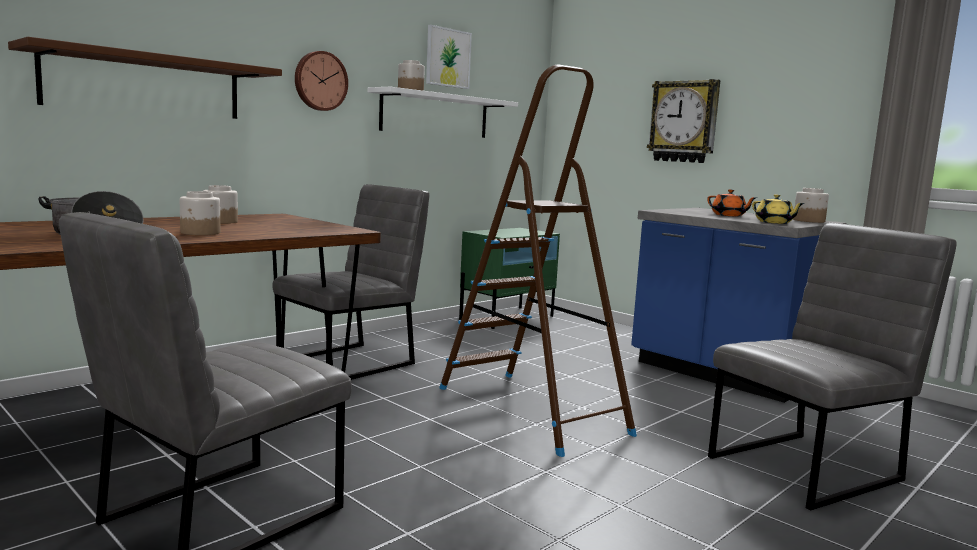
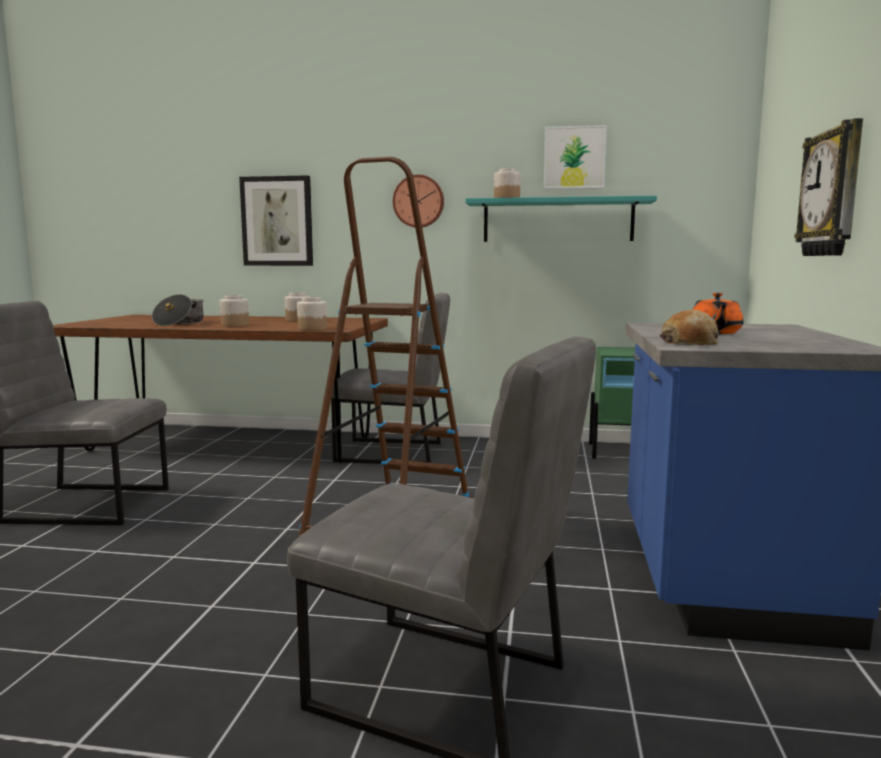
camera: 55 degrees right, 0 degrees up
brown shelf [8,37,282,119] -> picture [239,175,313,266]
white shelf [367,87,518,138] -> turquoise shelf [465,196,657,242]
yellow teapot [752,194,805,224] -> bread [660,310,719,345]
jar [793,188,829,223] -> jar moved to [297,297,327,331]

